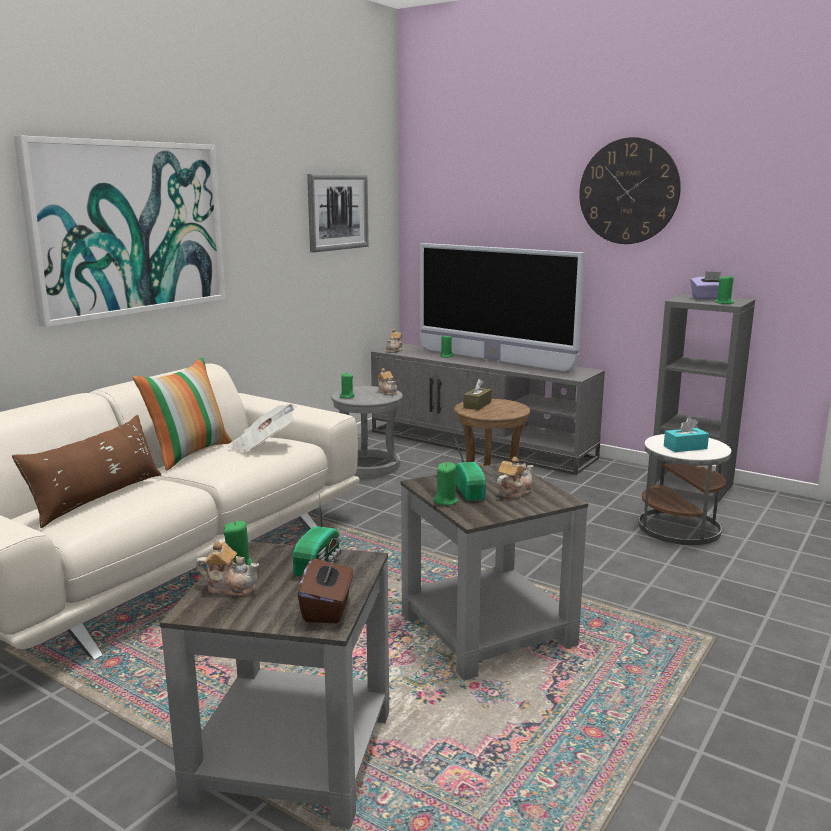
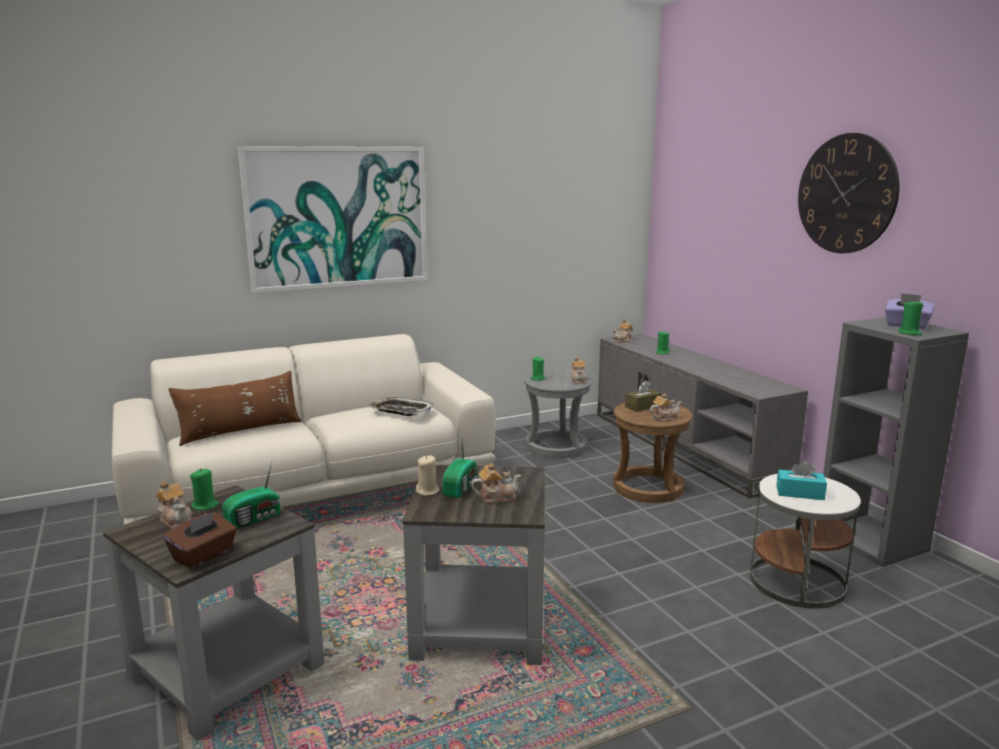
camera: 30 degrees right, 0 degrees up
pillow [132,357,232,470] -> none
newspaper [228,404,297,452] -> tray [368,397,433,416]
picture [307,174,369,252] -> none
television [420,243,585,372] -> none
green candle [434,462,458,506] -> beige candle [416,455,440,496]
none -> teapot [650,393,681,422]

